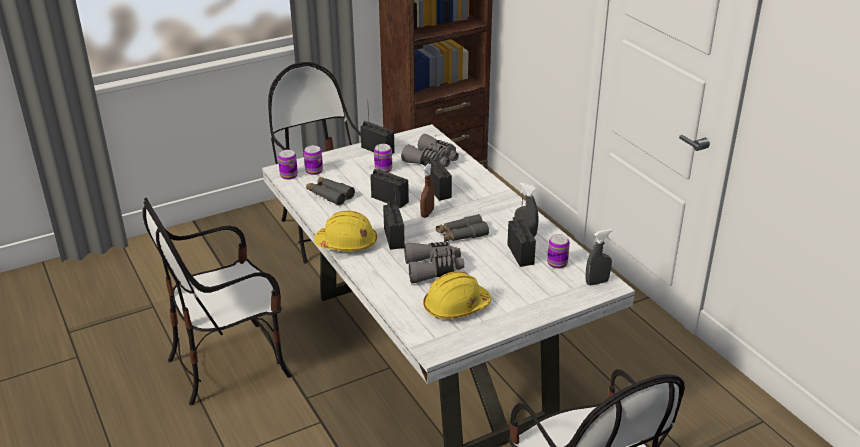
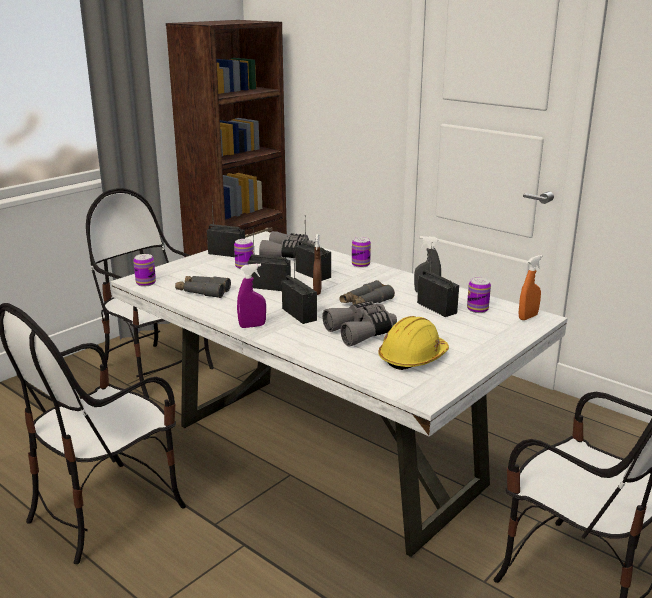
camera: 20 degrees left, 10 degrees down
can [304,145,323,175] -> can moved to [352,237,371,268]
yellow hard hat [314,211,377,251] -> purple spray bottle [237,263,266,328]
grey spray bottle [585,229,613,285] -> orange spray bottle [518,255,543,320]

